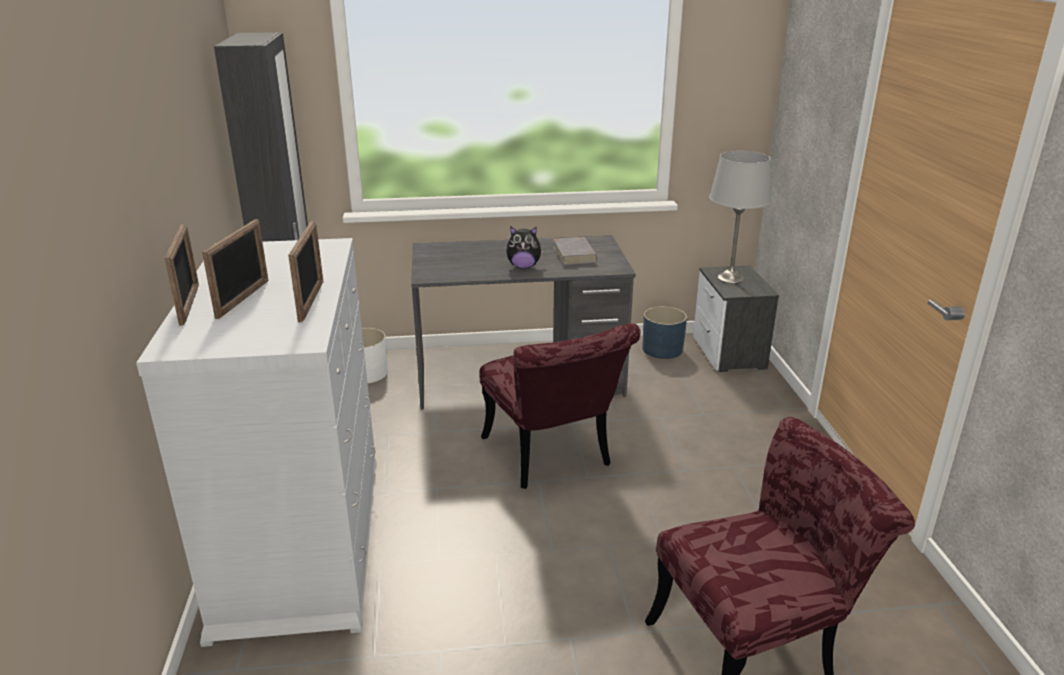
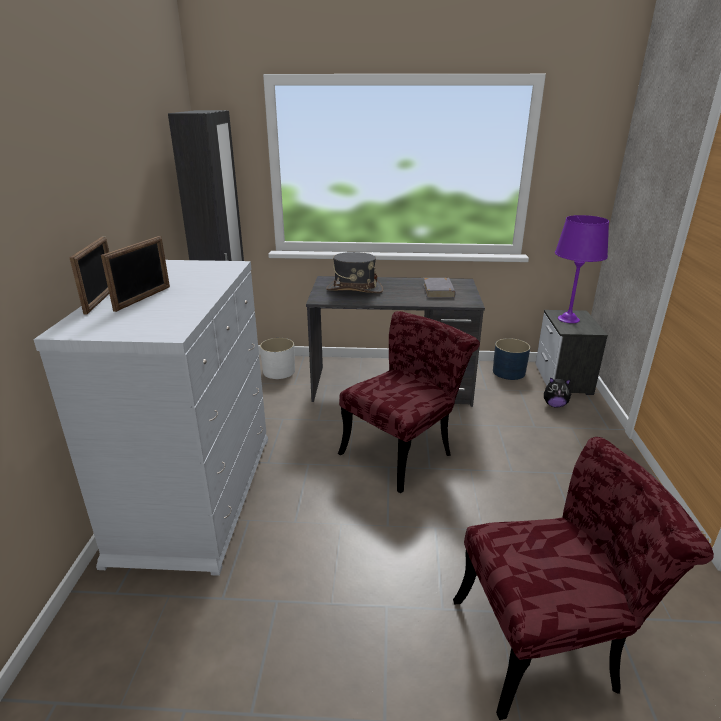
camera: 10 degrees right, 0 degrees up
picture frame [288,221,324,322] -> none
red chair [479,323,641,489] -> red chair turned 120 degrees counterclockwise [338,311,480,493]
plush toy [506,226,544,269] -> plush toy moved to [544,377,571,408]
grey table lamp [709,151,772,283] -> purple table lamp [555,215,609,323]
none -> grey hat [326,252,383,293]

